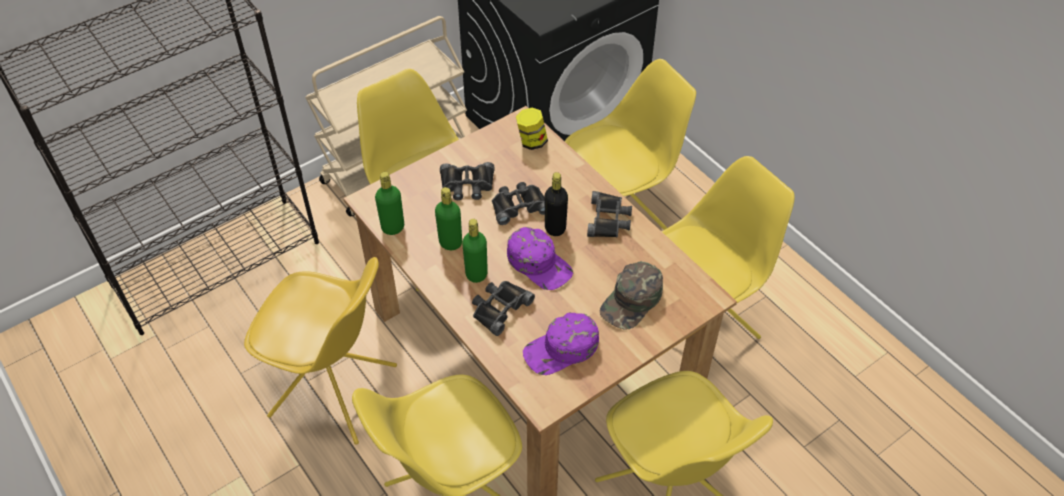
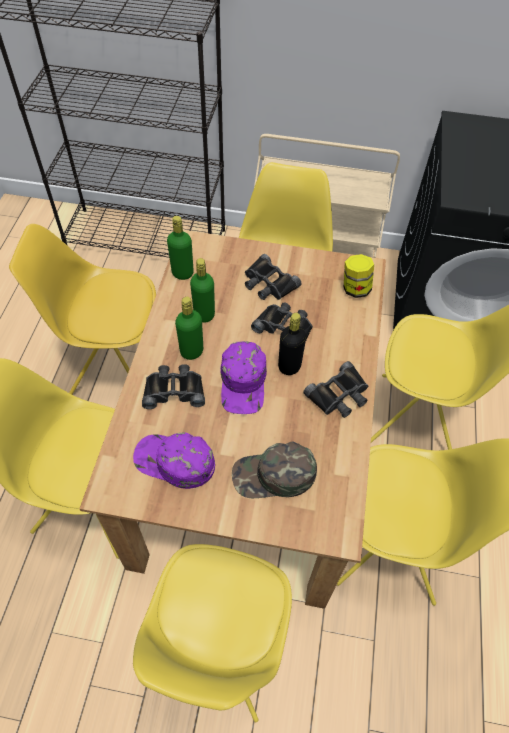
camera: 45 degrees right, 5 degrees up
yellow chair [244,257,397,445] -> yellow chair turned 120 degrees clockwise [9,224,156,394]

